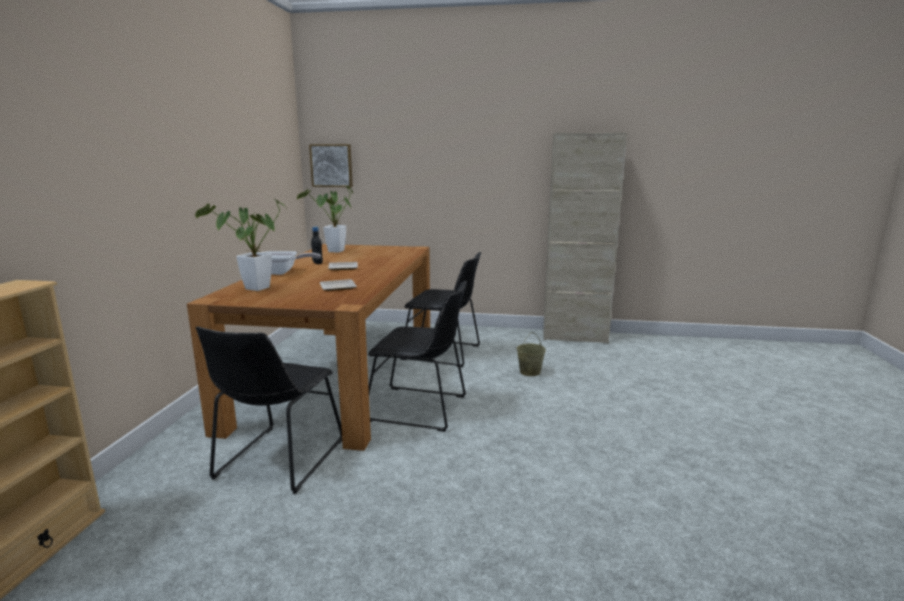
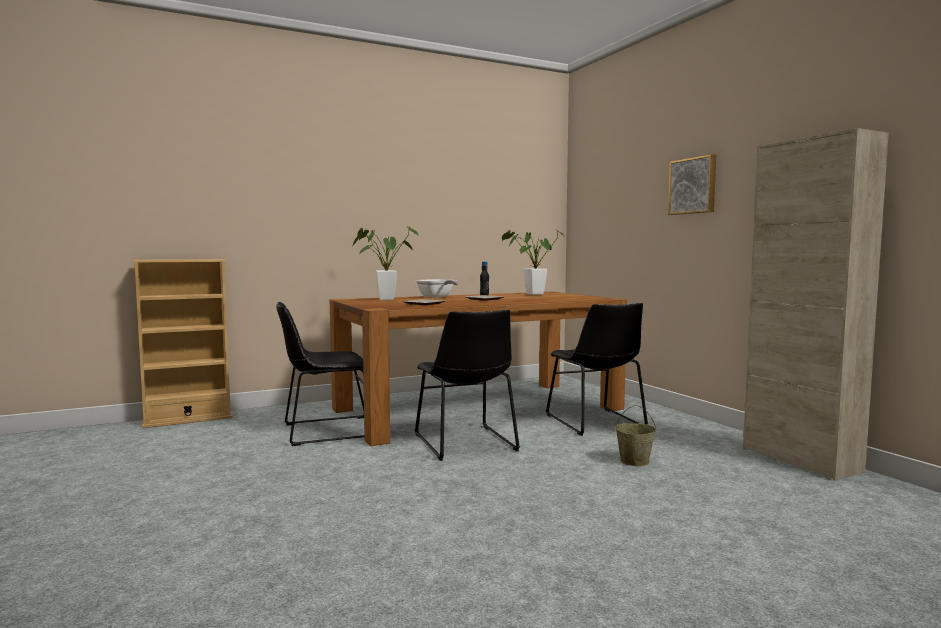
camera: 55 degrees right, 10 degrees down
picture [309,144,353,187] -> picture moved to [668,154,716,215]

